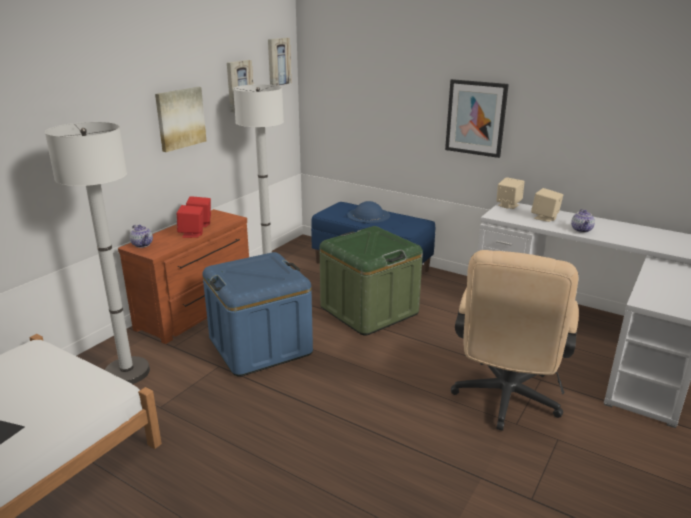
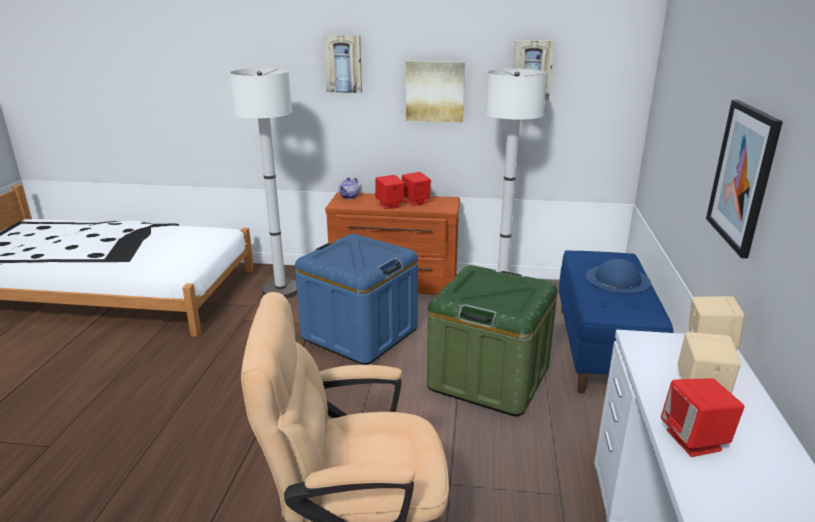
camera: 65 degrees right, 0 degrees up
picture [268,38,291,86] -> picture moved to [323,35,362,93]
teapot [571,209,595,233] -> red speaker [661,378,745,457]

